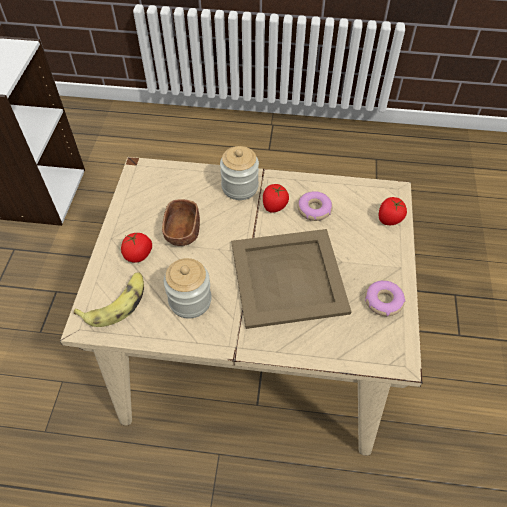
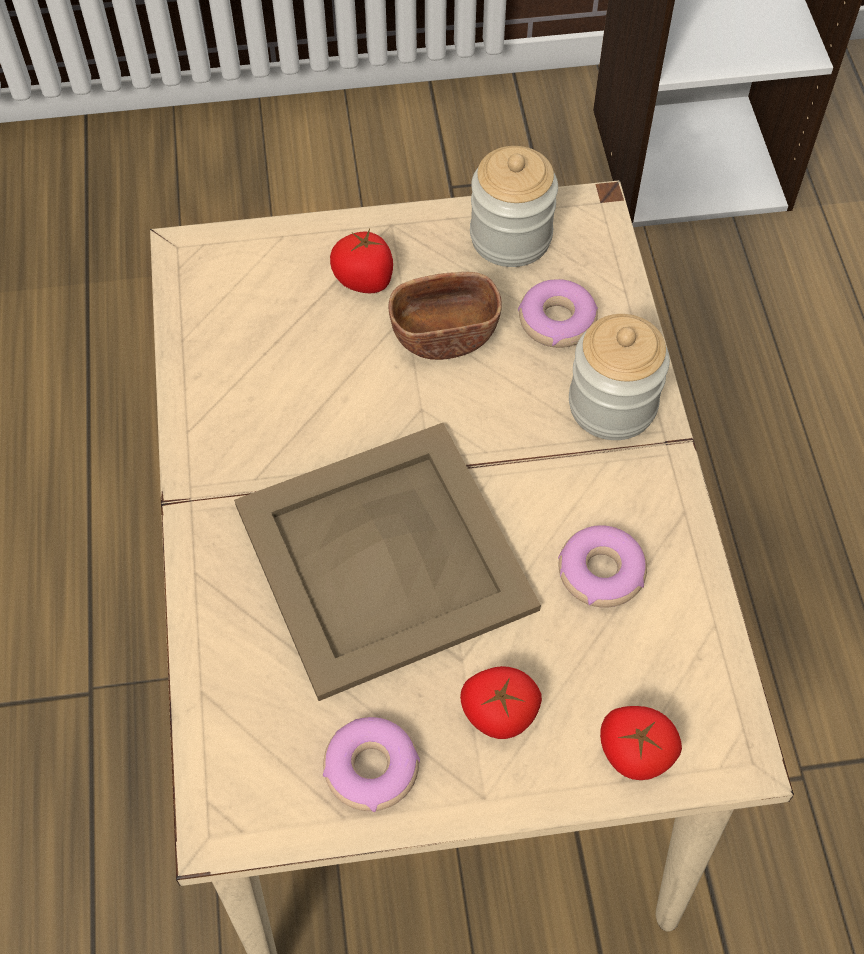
camera: 75 degrees right, 5 degrees up
banana [74,272,144,327] -> none
jar [164,258,212,319] -> jar moved to [470,146,558,267]
tomato [263,184,289,213] -> tomato moved to [460,666,542,739]
none -> donut [518,279,598,348]

